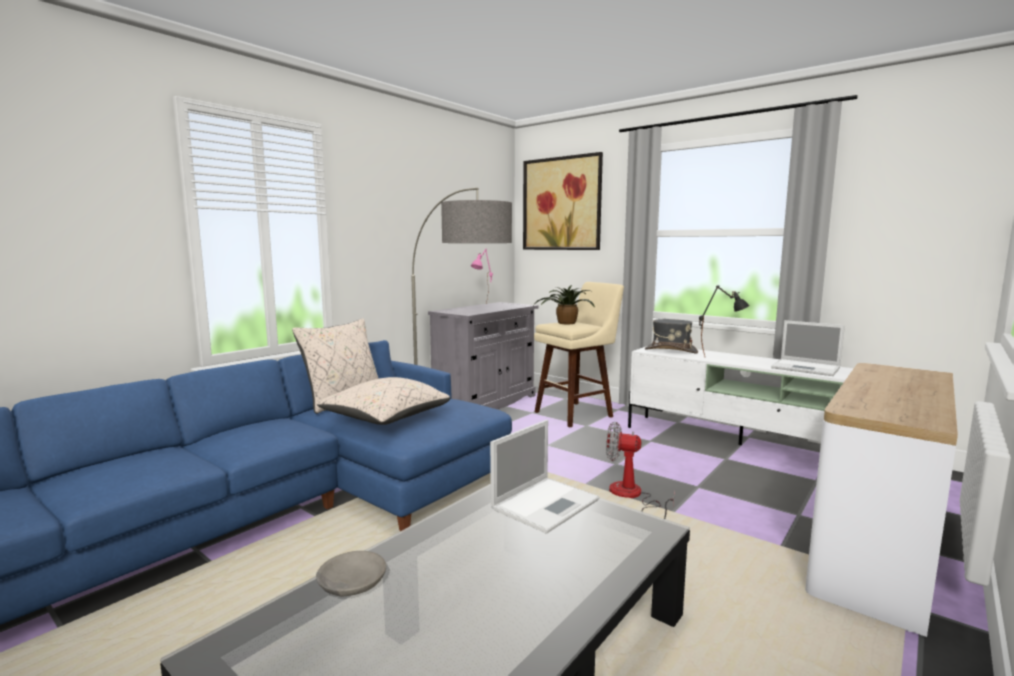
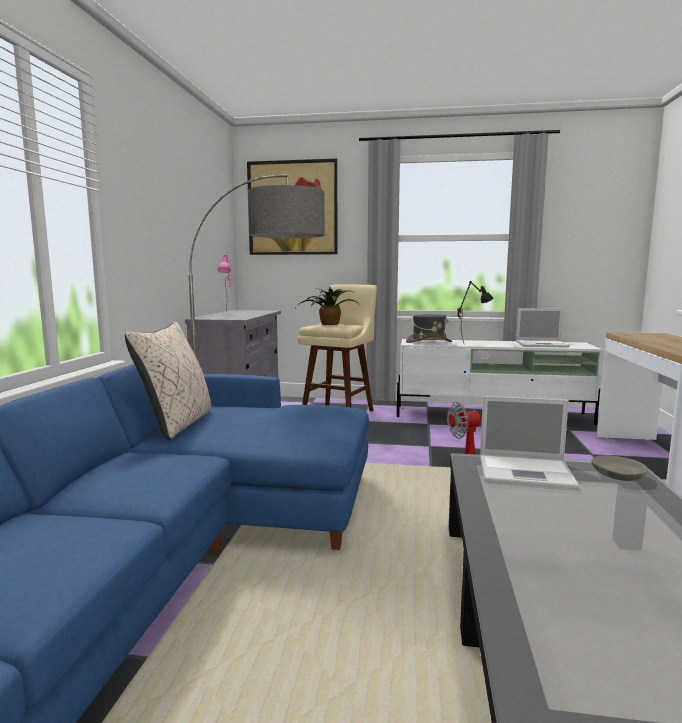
camera: 30 degrees left, 0 degrees up
beige pillow [316,377,450,425] -> none
grey bowl [316,551,386,596] -> grey bowl moved to [591,455,648,481]
laptop [490,420,599,534] -> laptop turned 90 degrees clockwise [480,396,580,489]

